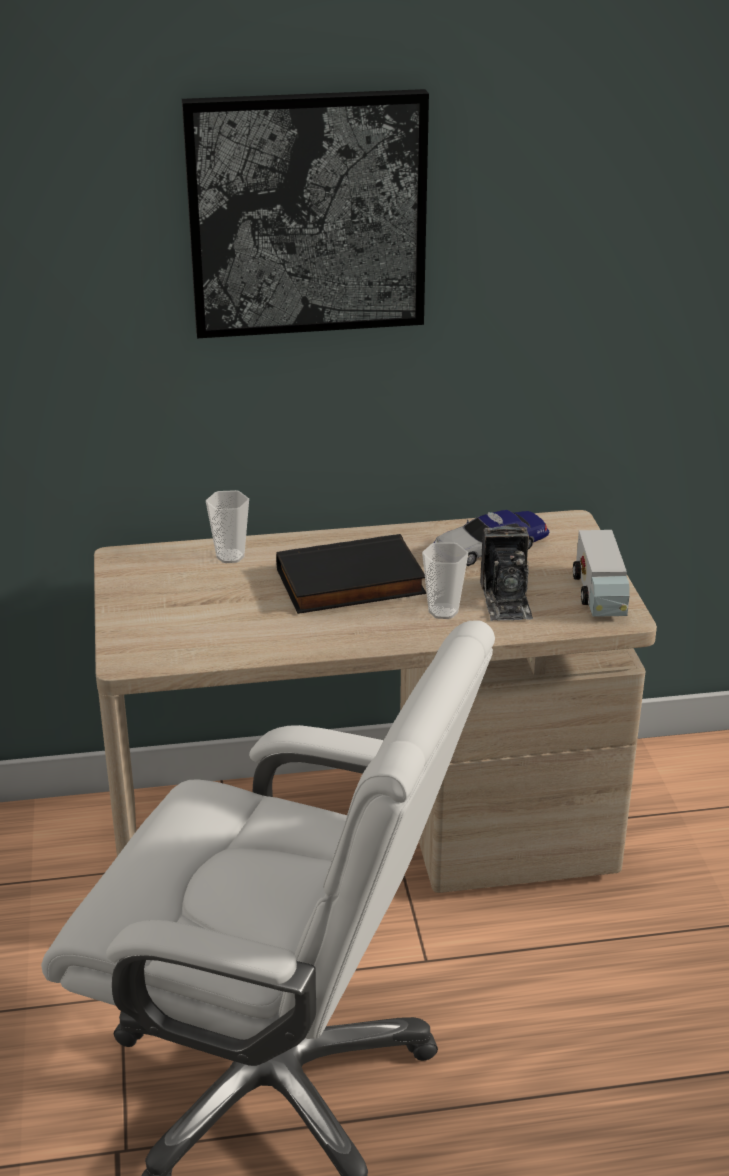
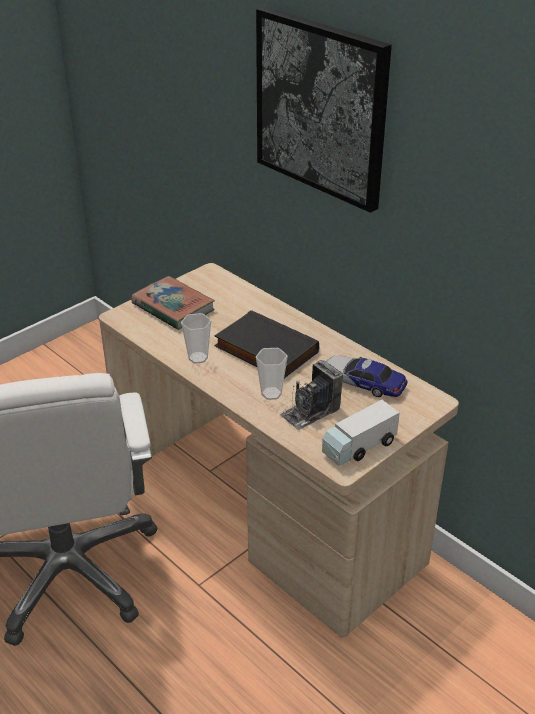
camera: 55 degrees right, 5 degrees up
cup [206,490,249,563] -> cup moved to [181,313,211,364]
none -> book [131,276,215,330]

